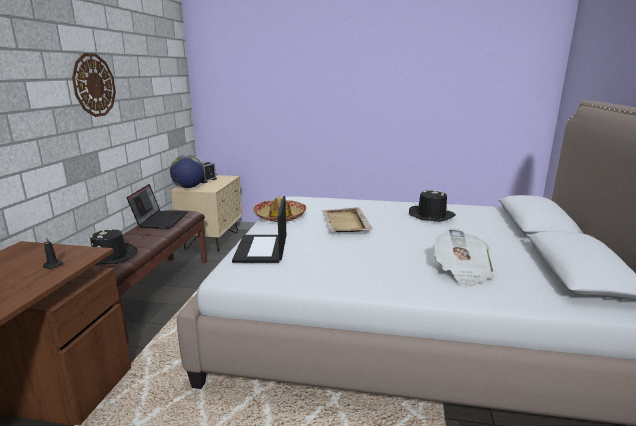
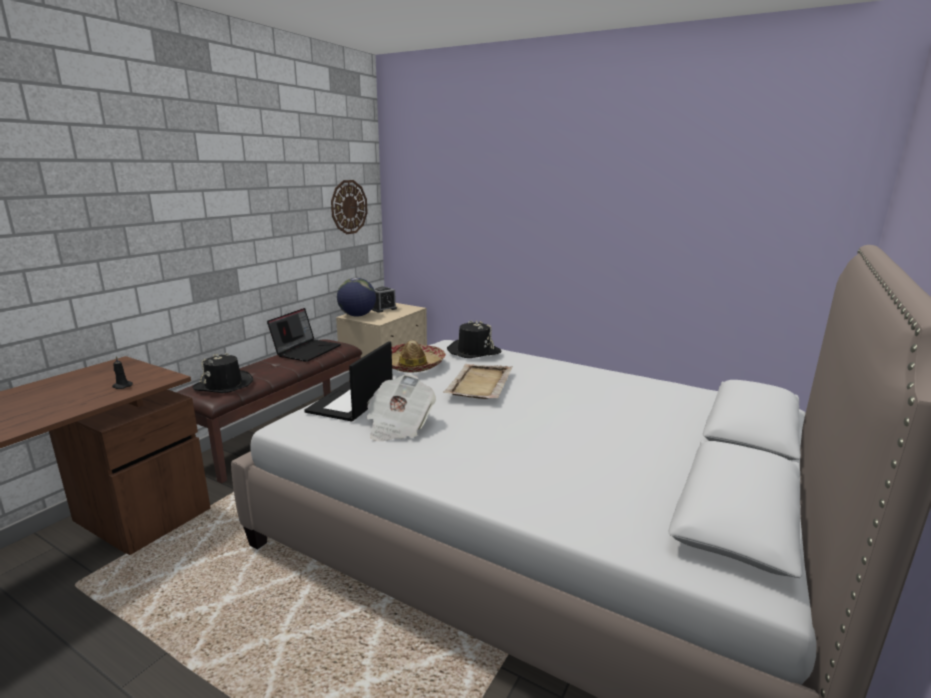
camera: 20 degrees right, 0 degrees up
wall clock [72,53,116,117] -> wall clock moved to [331,180,368,234]
black hat [409,189,456,222] -> black hat moved to [447,320,501,358]
newspaper [434,228,495,288] -> newspaper moved to [366,374,436,441]

